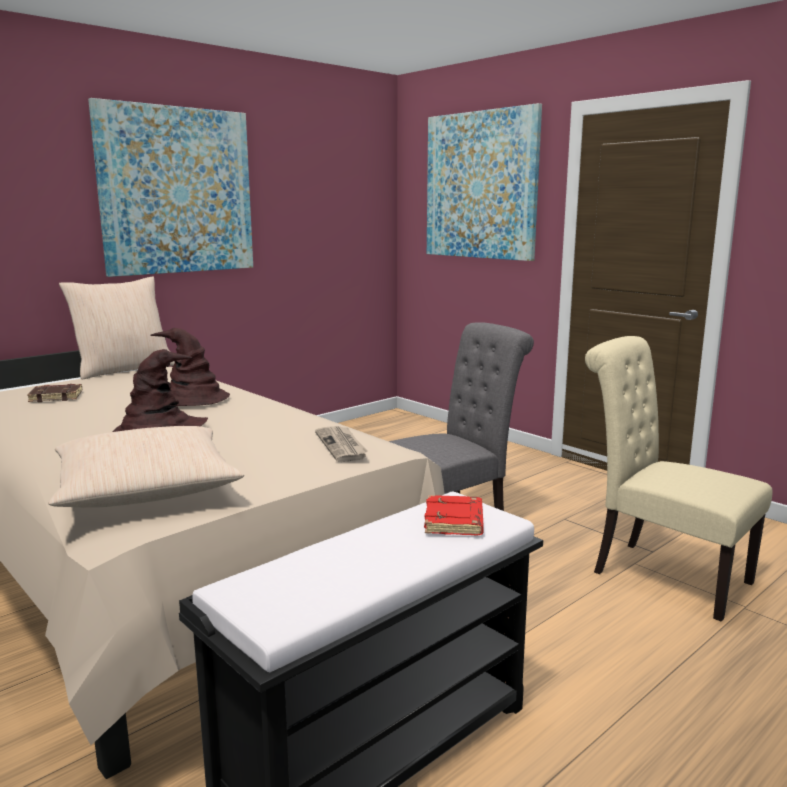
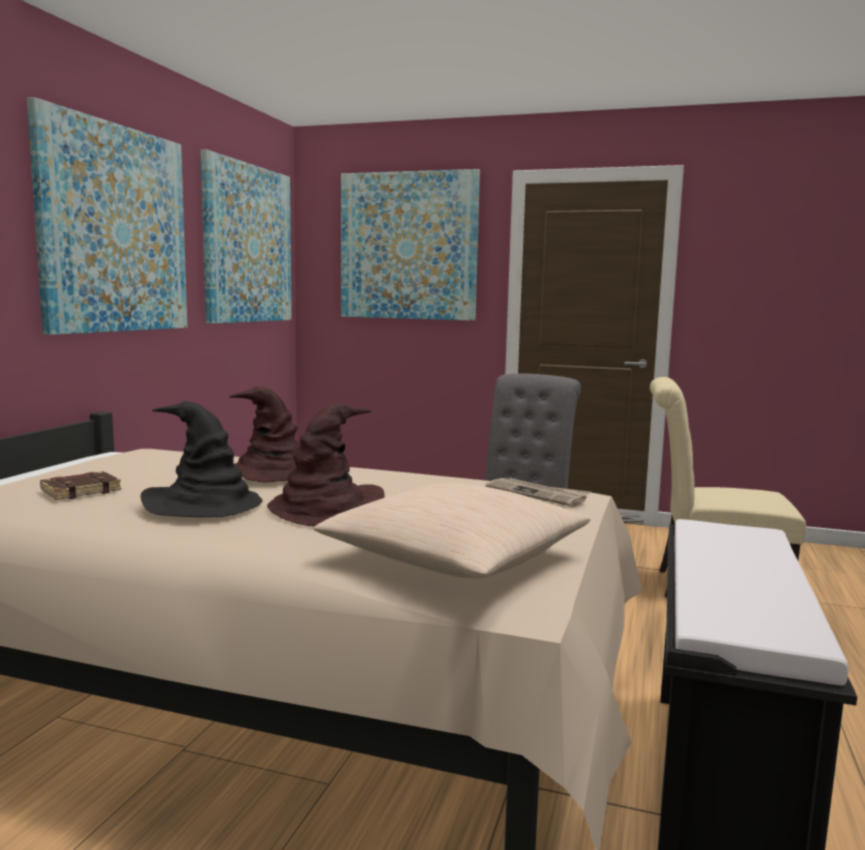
camera: 30 degrees left, 5 degrees down
beige pillow [59,277,175,379] -> none
red book [424,495,484,536] -> none
none -> black hat [141,401,263,517]
none -> picture [201,149,292,324]

